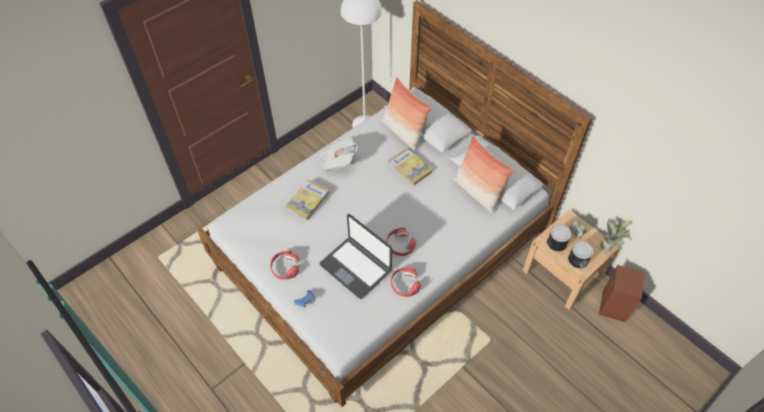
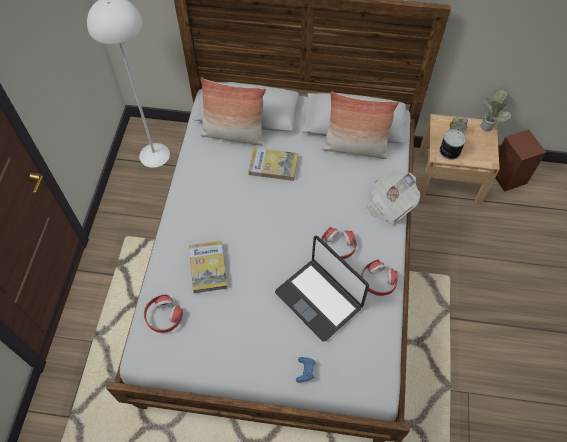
camera: 40 degrees left, 5 degrees up
red headphones [270,251,299,280] -> red headphones moved to [144,294,183,333]
newspaper [318,138,358,172] -> newspaper moved to [365,170,420,224]
laptop [320,214,392,299] -> laptop turned 45 degrees clockwise [275,235,369,341]
can [568,241,593,269] -> none

